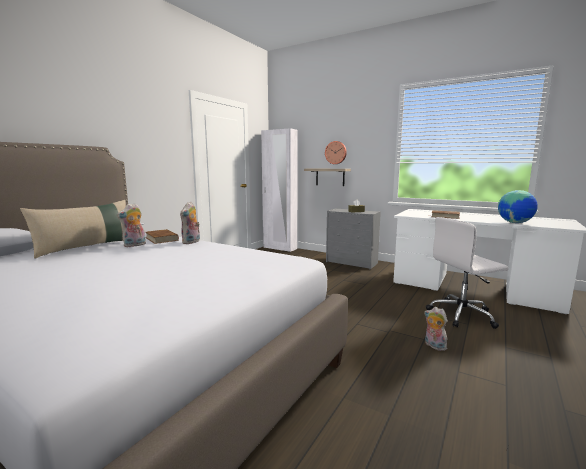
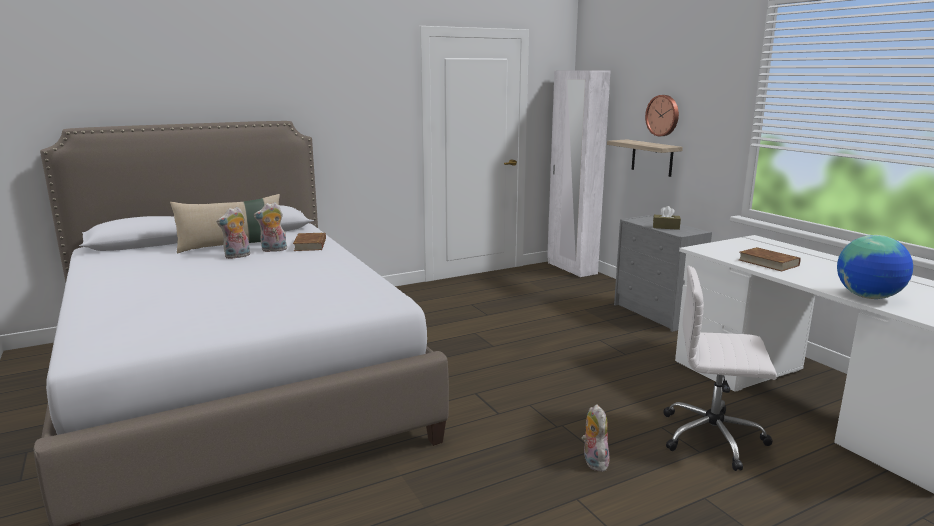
camera: 30 degrees right, 5 degrees up
plush toy [180,202,200,244] -> plush toy moved to [217,207,250,259]

